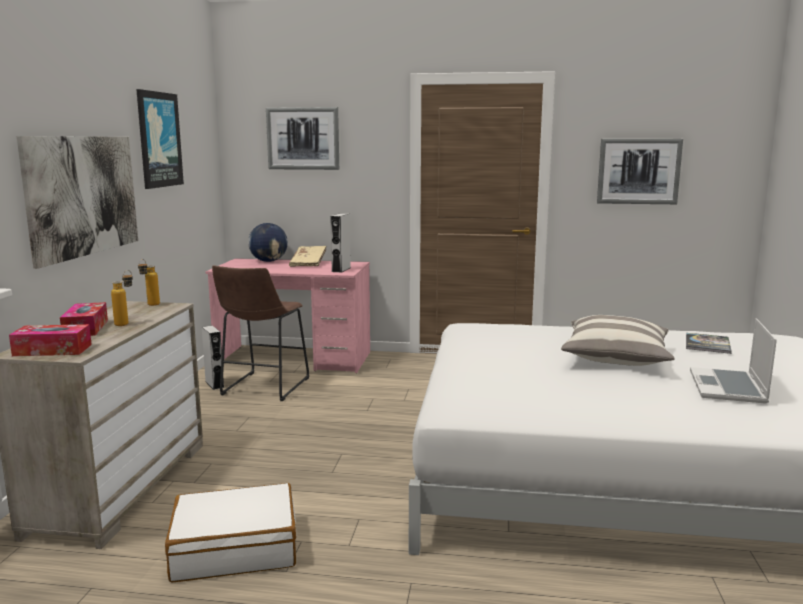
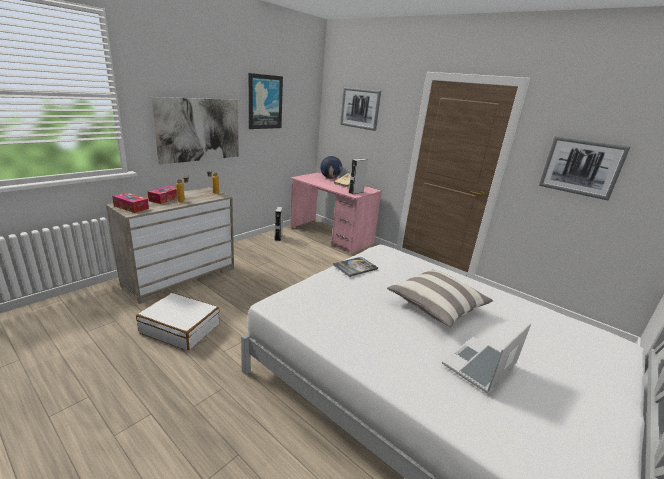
camera: 30 degrees right, 10 degrees up
brown stool [212,266,309,401] -> none
book [686,333,732,354] -> book moved to [333,257,378,277]

